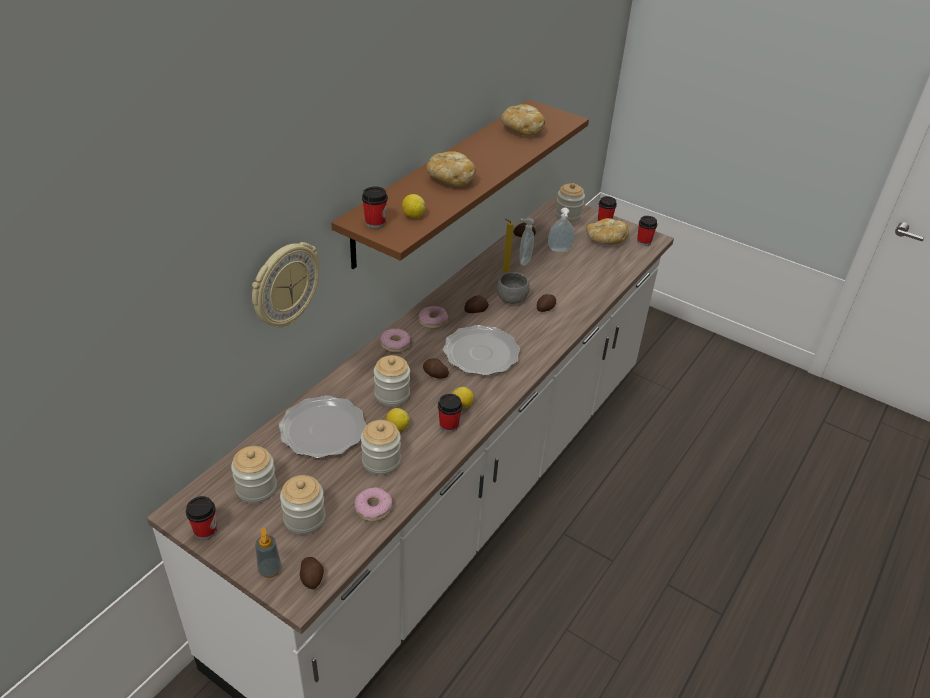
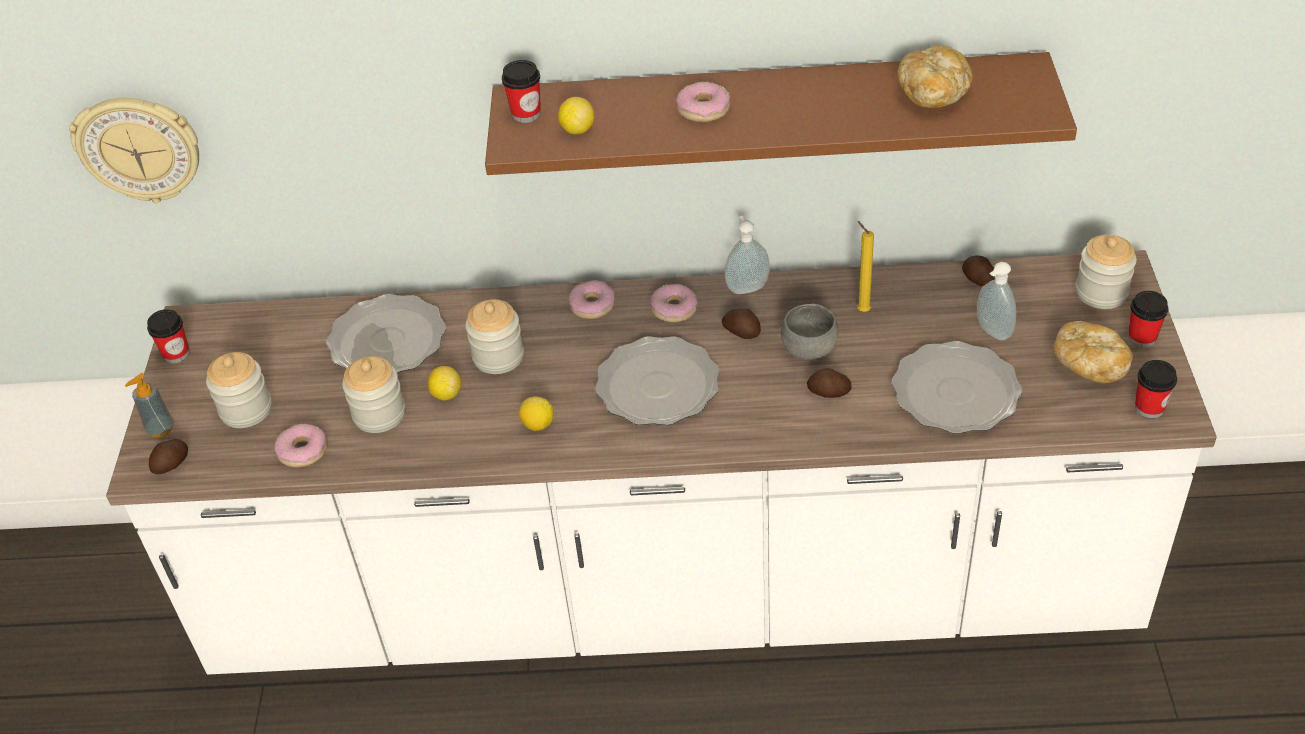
camera: 60 degrees right, 5 degrees up
jar [231,446,277,504] -> none
wall clock [252,242,319,328] -> wall clock moved to [69,98,199,203]
potato [423,358,449,379] -> none
bread [426,151,476,187] -> donut [676,82,730,122]
cup [438,394,462,433] -> none
soap dispenser [520,218,534,265] -> soap dispenser moved to [725,216,770,294]
none -> plate [892,341,1022,434]

